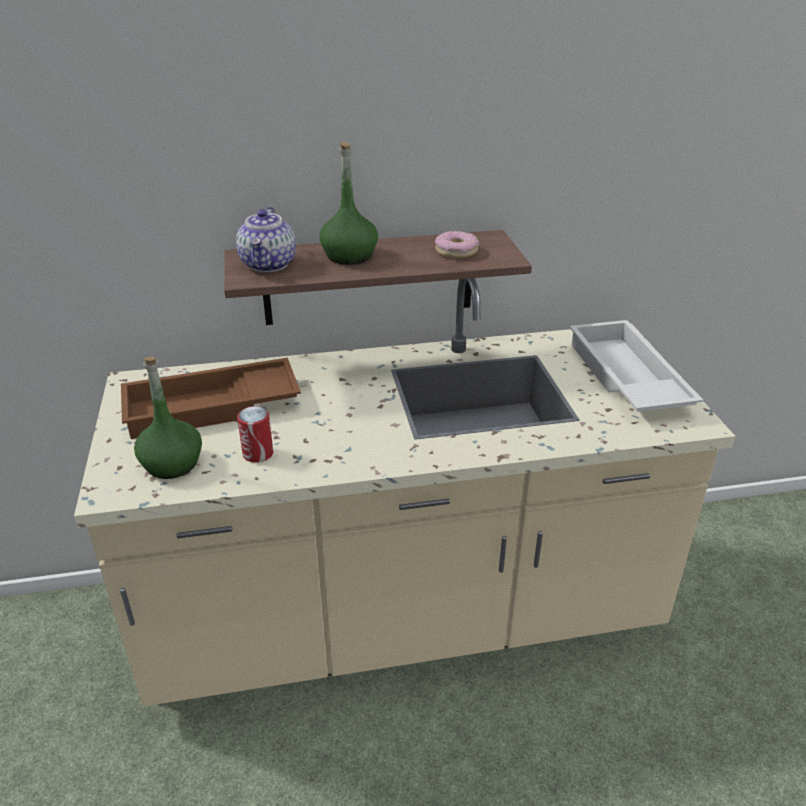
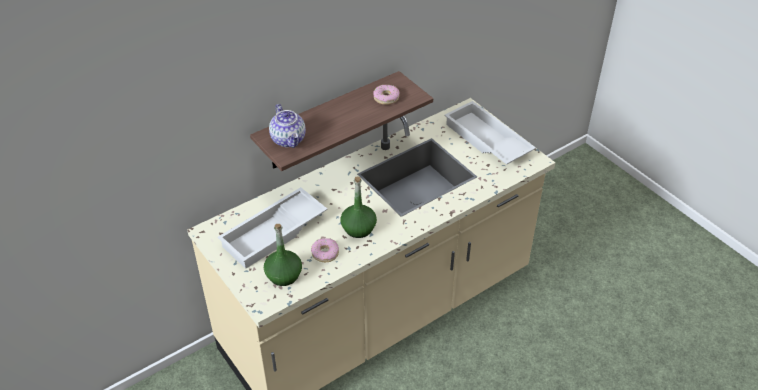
camera: 25 degrees left, 10 degrees up
brown tray [121,358,301,439] -> white tray [218,187,328,269]
can [237,406,273,463] -> donut [311,238,339,262]
green bottle [319,142,378,265] -> green bottle moved to [341,176,377,238]

